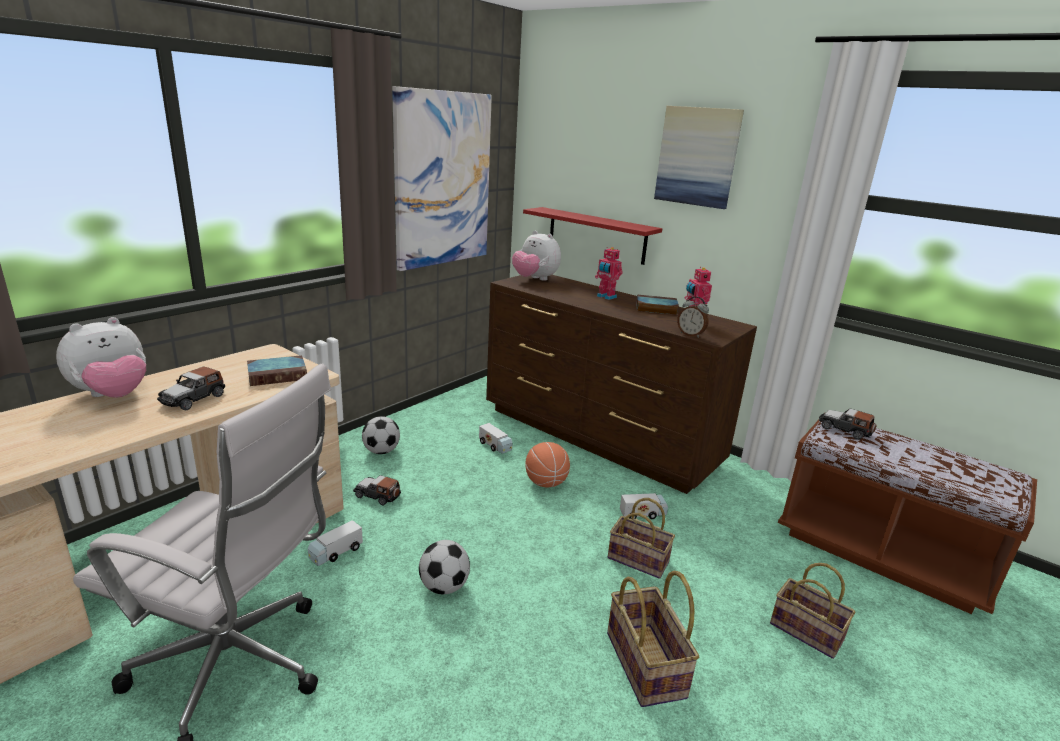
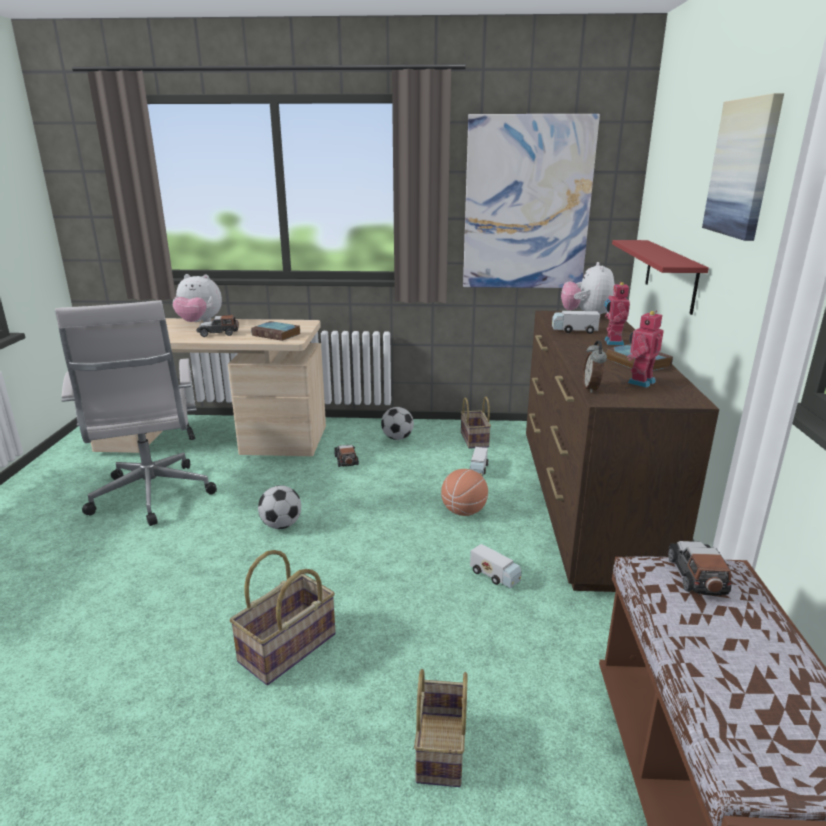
camera: 55 degrees right, 0 degrees up
toy truck [308,520,363,566] -> toy truck moved to [552,311,600,334]
basket [608,498,675,579] -> basket moved to [461,397,491,449]

